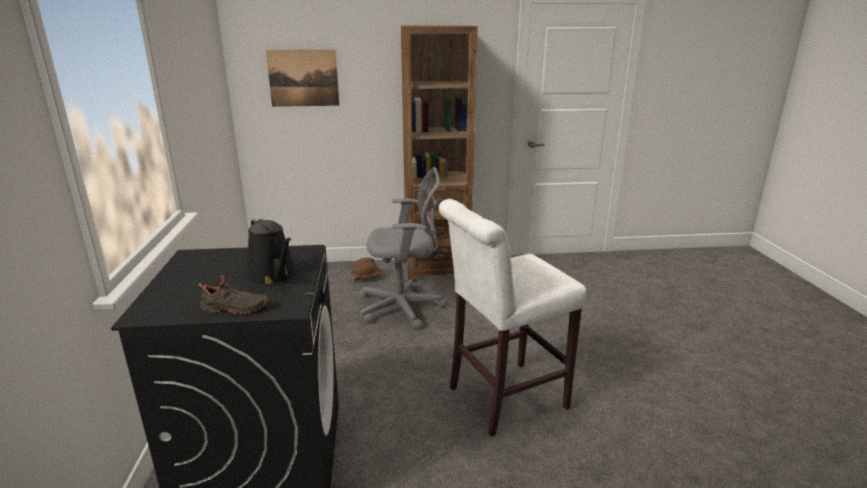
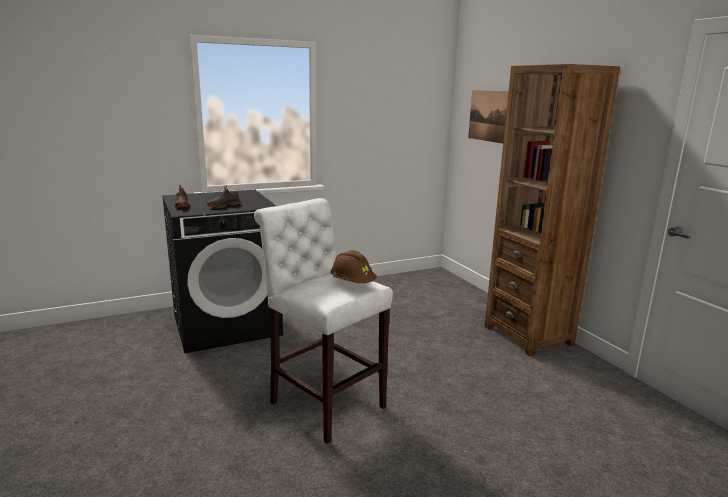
camera: 70 degrees right, 5 degrees down
black watering can [246,217,297,286] -> black shoe [207,185,240,208]
brown hard hat [351,257,382,281] -> brown hard hat moved to [331,250,377,283]
grey office chair [360,167,447,329] -> none

